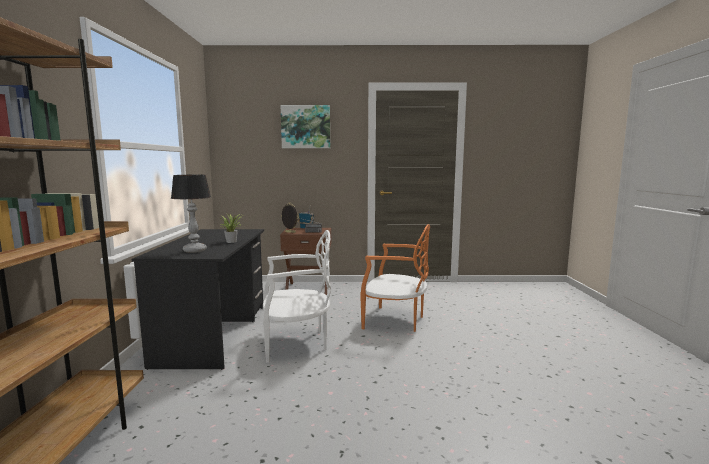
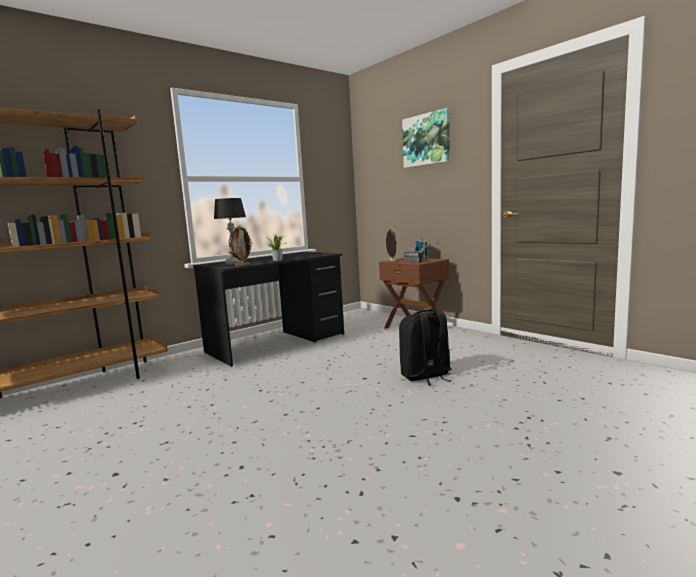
camera: 50 degrees right, 0 degrees up
white chair [263,230,331,363] -> none
orange chair [360,224,430,332] -> black backpack [399,309,451,386]
none -> picture frame [229,225,253,267]

